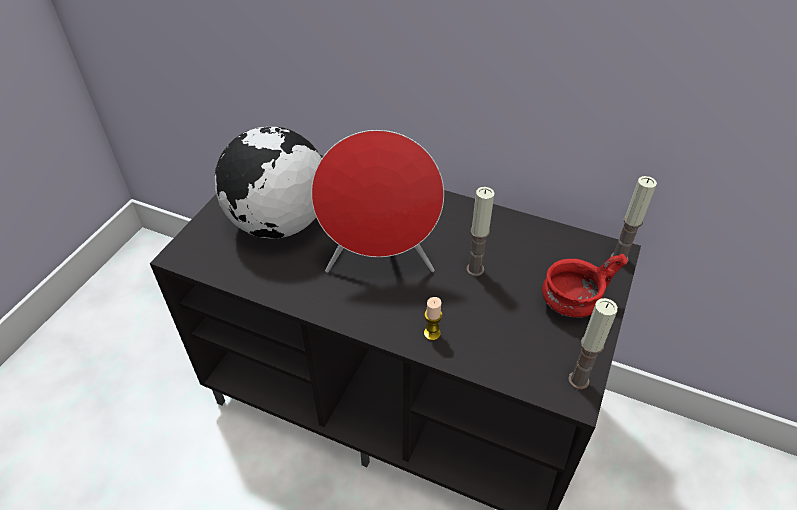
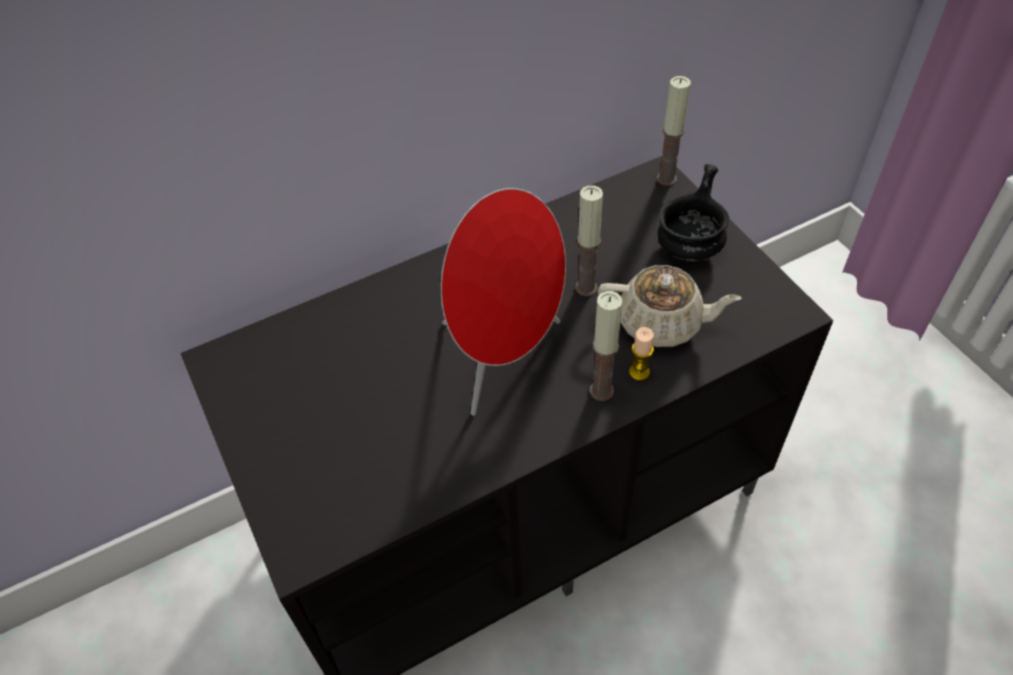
camera: 50 degrees left, 5 degrees up
globe [215,127,322,238] -> none
red bowl [542,254,628,318] -> black bowl [658,164,729,261]
candle [568,298,618,390] -> candle moved to [590,291,623,401]
none -> beige teapot [598,265,742,347]

